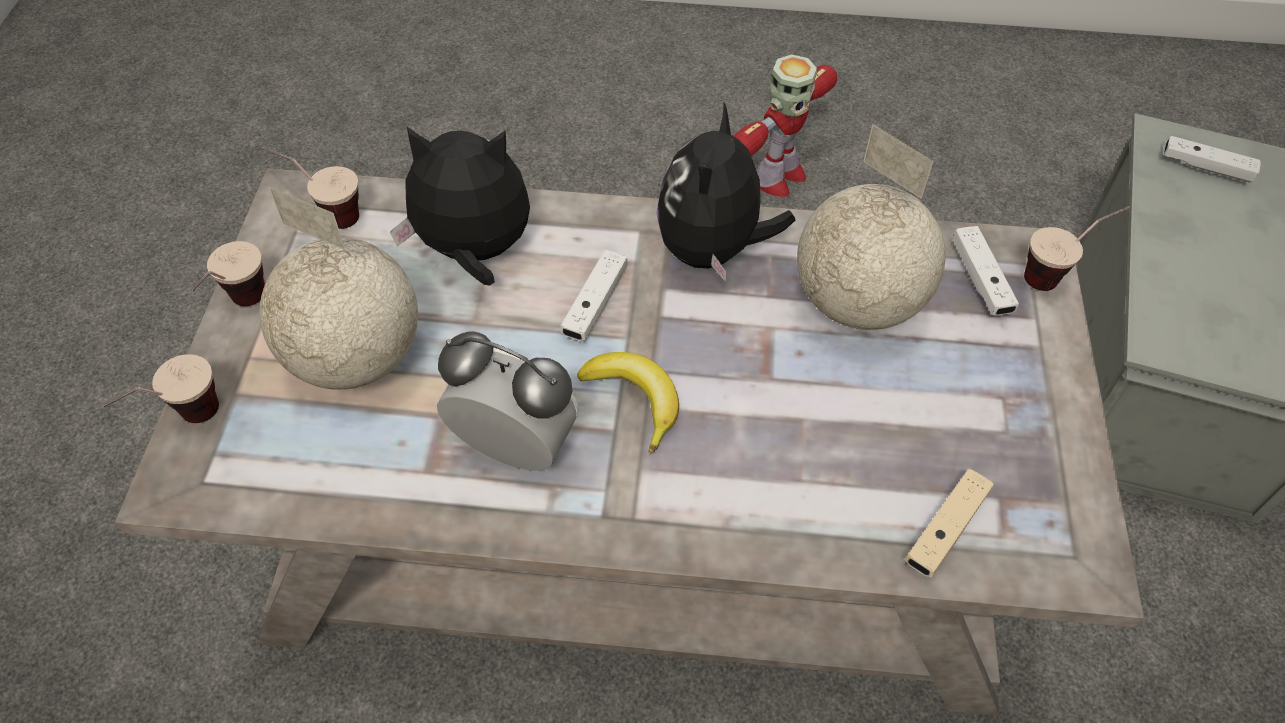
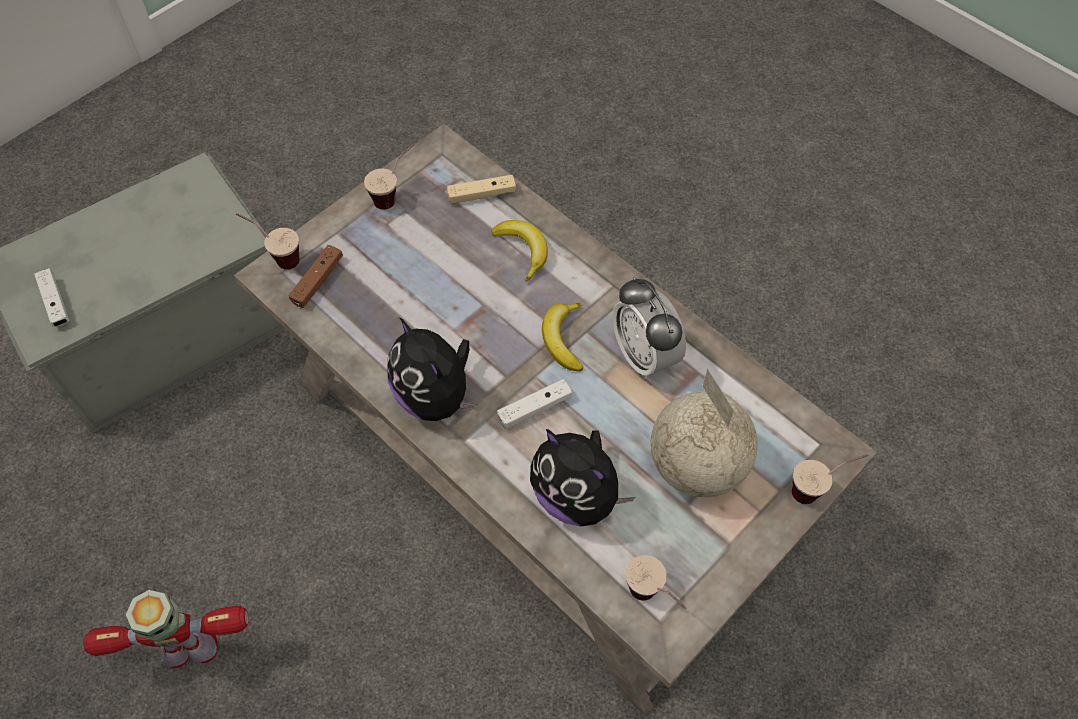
camera: 140 degrees left, 5 degrees up
cup [190,241,265,306] -> cup moved to [364,144,414,210]
plush toy [656,103,795,281] -> plush toy turned 90 degrees clockwise [388,317,478,421]
globe [797,124,945,330] -> none
white game controller [953,226,1019,316] -> brown game controller [288,245,343,308]
none -> banana [491,220,548,282]

